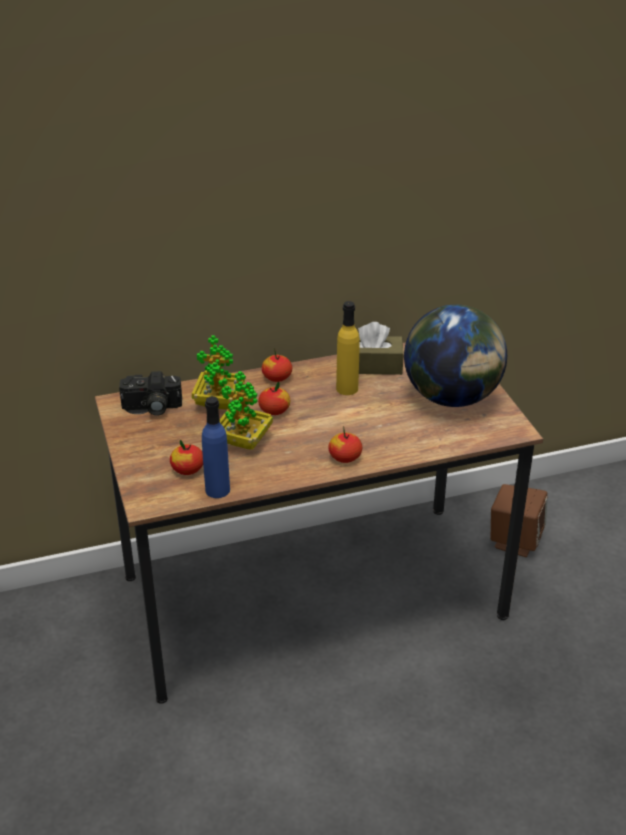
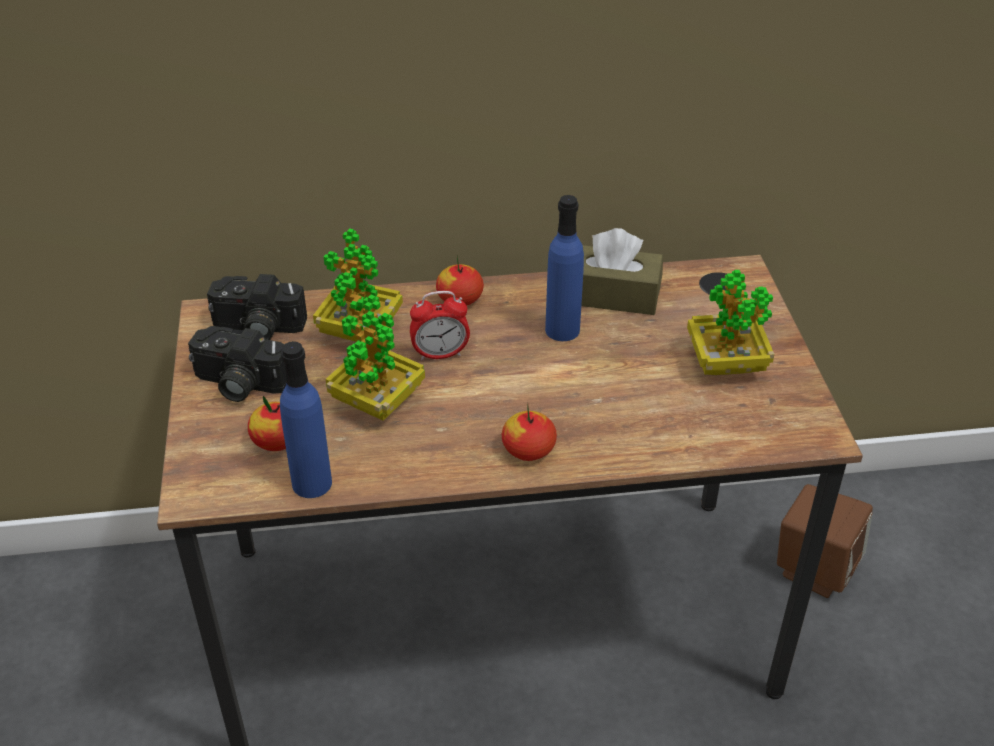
camera: 10 degrees right, 5 degrees up
apple [258,382,290,415] -> alarm clock [410,291,470,360]
yellow bottle [336,301,360,395] -> blue bottle [545,195,584,341]
globe [404,305,507,407] -> potted plant [687,270,774,375]
none -> camera [188,326,286,402]

